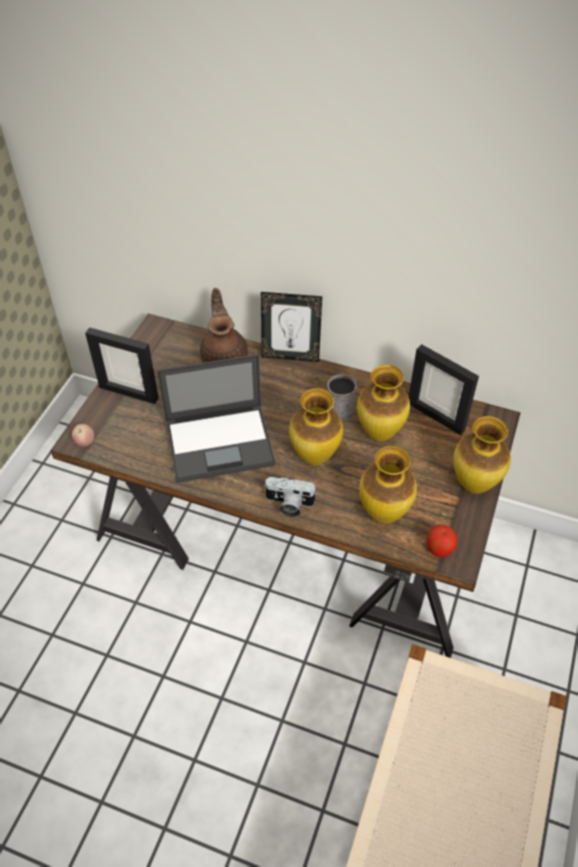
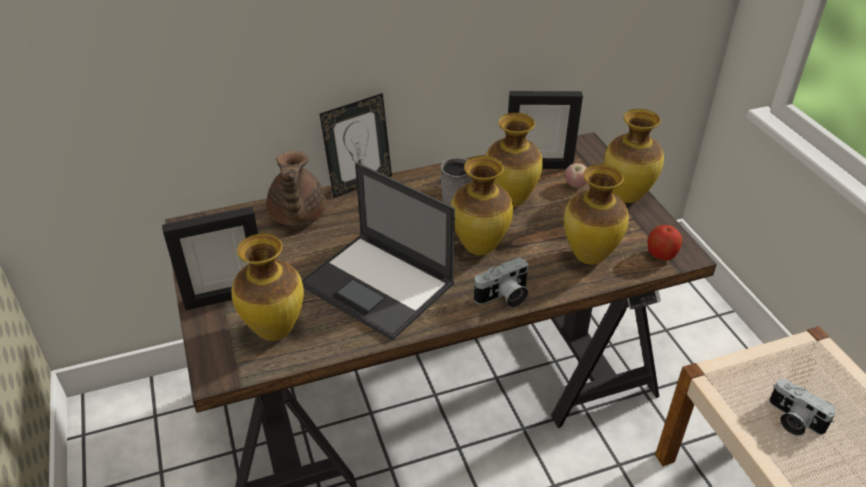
camera: 40 degrees left, 10 degrees down
apple [72,424,94,447] -> apple moved to [565,163,587,188]
laptop [157,354,276,483] -> laptop turned 90 degrees clockwise [302,162,455,341]
brown teapot [200,288,248,363] -> brown teapot turned 135 degrees counterclockwise [267,151,326,226]
none -> vase [232,233,304,341]
none -> camera [769,379,836,436]

